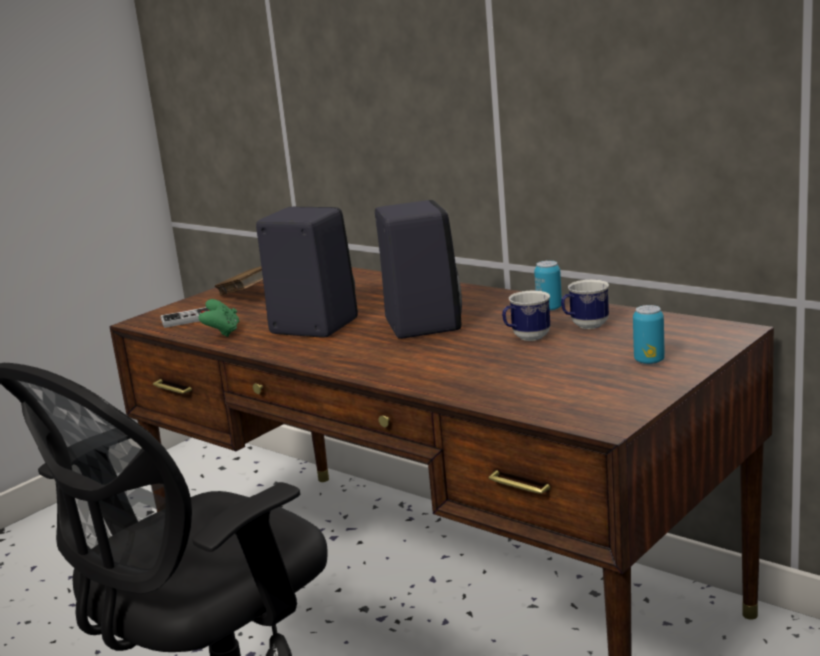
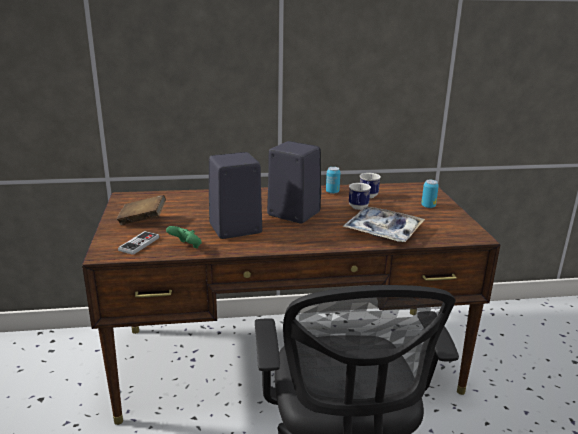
camera: 50 degrees left, 5 degrees up
none -> tray [342,206,425,242]

